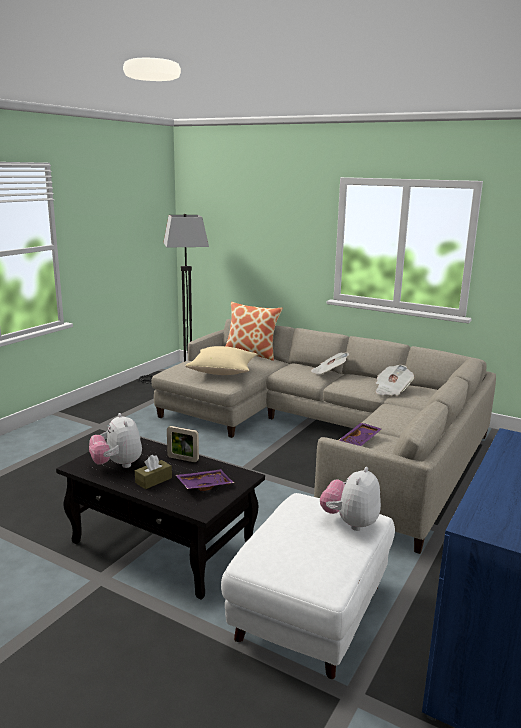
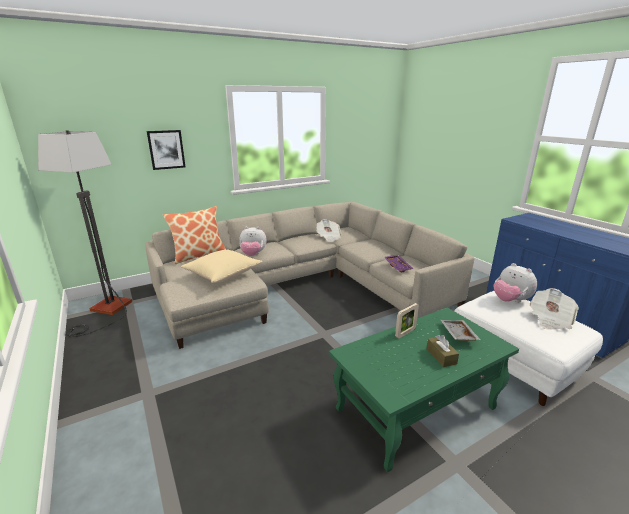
camera: 60 degrees left, 5 degrees up
black coffee table [56,437,265,600] -> green coffee table [329,307,519,472]
plush toy [89,413,142,468] -> plush toy moved to [239,227,267,256]
purple tray [176,469,234,491] -> grey tray [441,320,481,341]
newspaper [311,352,349,375] -> newspaper moved to [530,288,579,330]
none -> picture [147,130,186,170]

